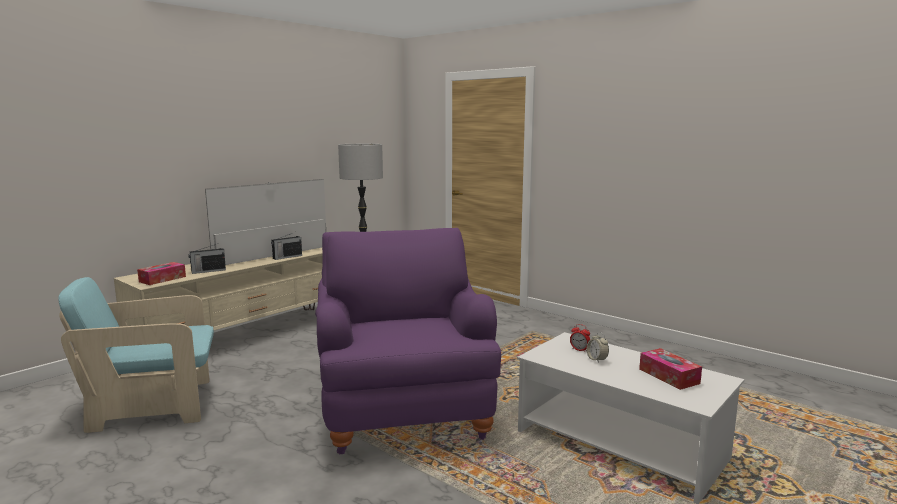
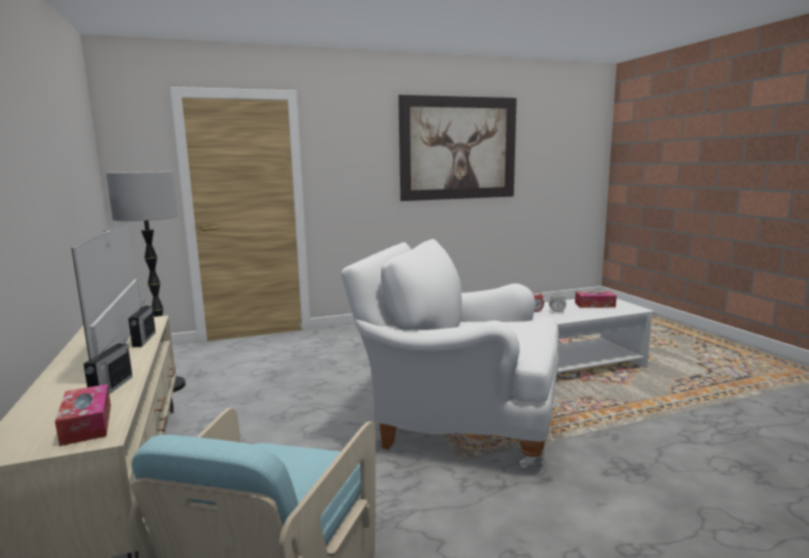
camera: 60 degrees left, 0 degrees up
purple armchair [315,228,501,455] -> white armchair [341,239,559,468]
none -> picture [398,95,517,201]

